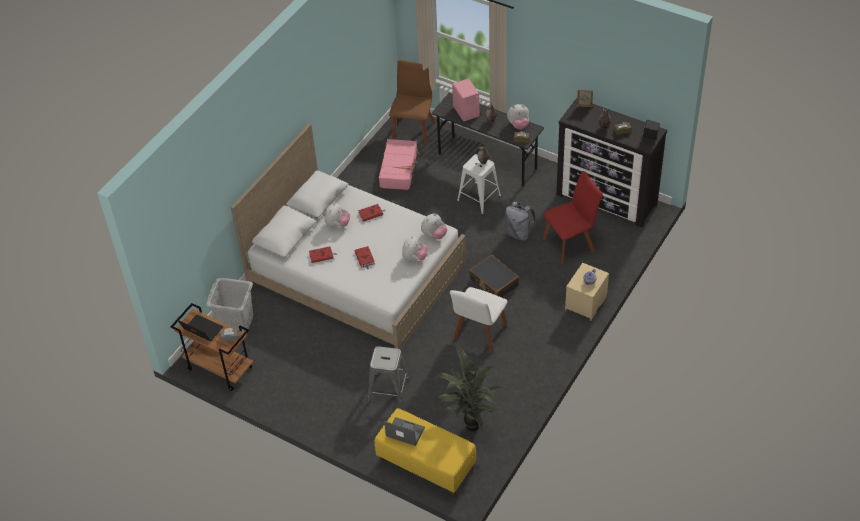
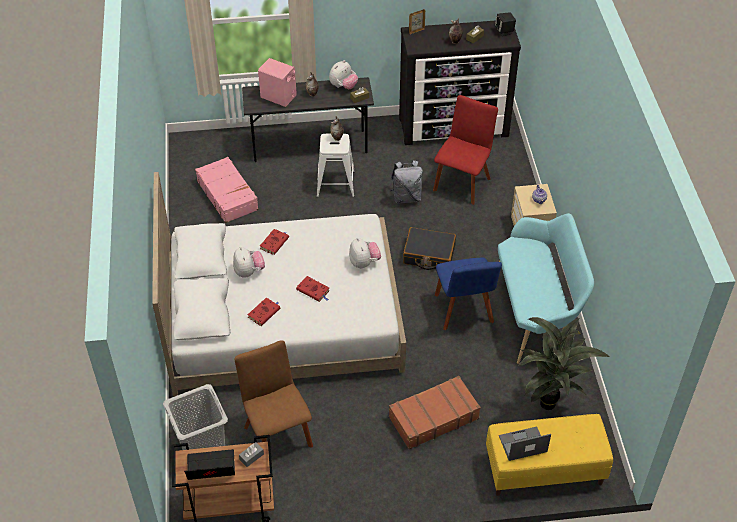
camera: 40 degrees left, 0 degrees up
grey stool [368,346,410,407] -> brown suitcase [389,376,481,449]
brown chair [389,60,435,145] -> brown chair moved to [234,340,313,448]
plush toy [421,213,447,239] -> none
white chair [450,287,507,353] -> blue chair [435,257,502,330]
none -> turquoise bench [498,213,594,364]

